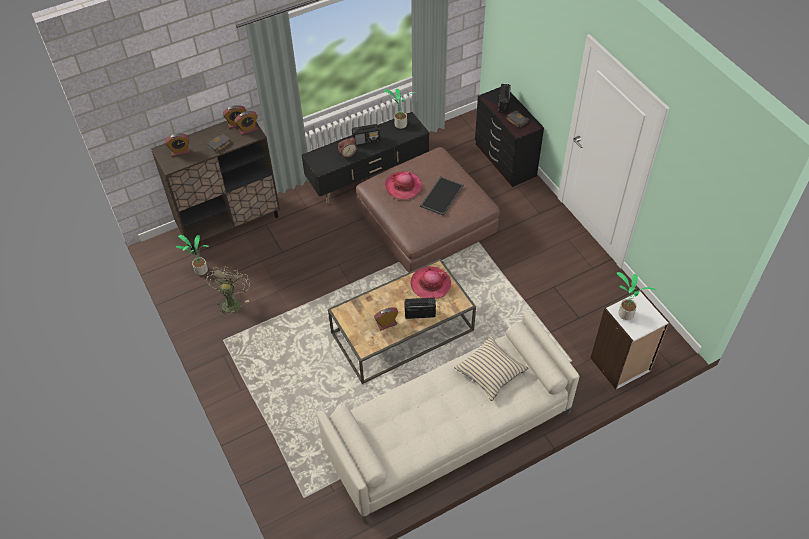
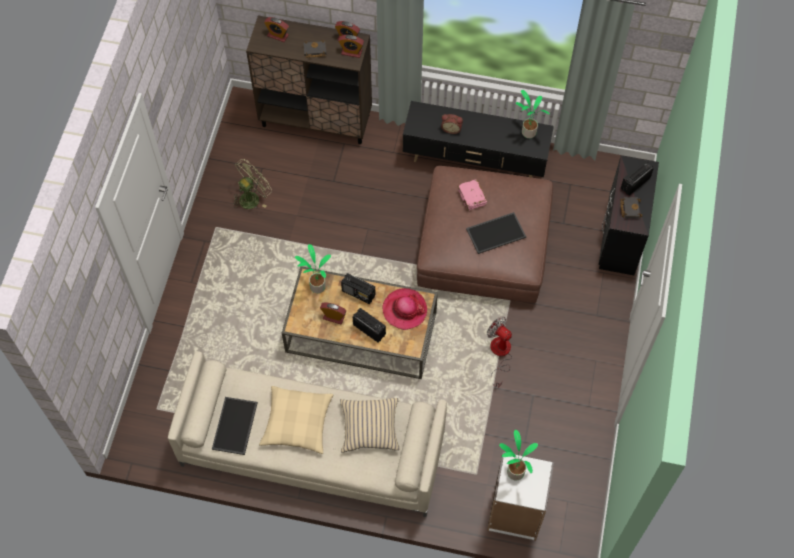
camera: 40 degrees right, 10 degrees up
potted plant [176,235,209,275] -> potted plant moved to [295,244,331,293]
radio [352,124,380,146] -> radio moved to [341,273,376,304]
hat [385,171,422,199] -> pink book [458,180,487,211]
none -> tray [212,397,258,455]
none -> beige pillow [259,386,333,454]
none -> fan [487,317,512,388]

